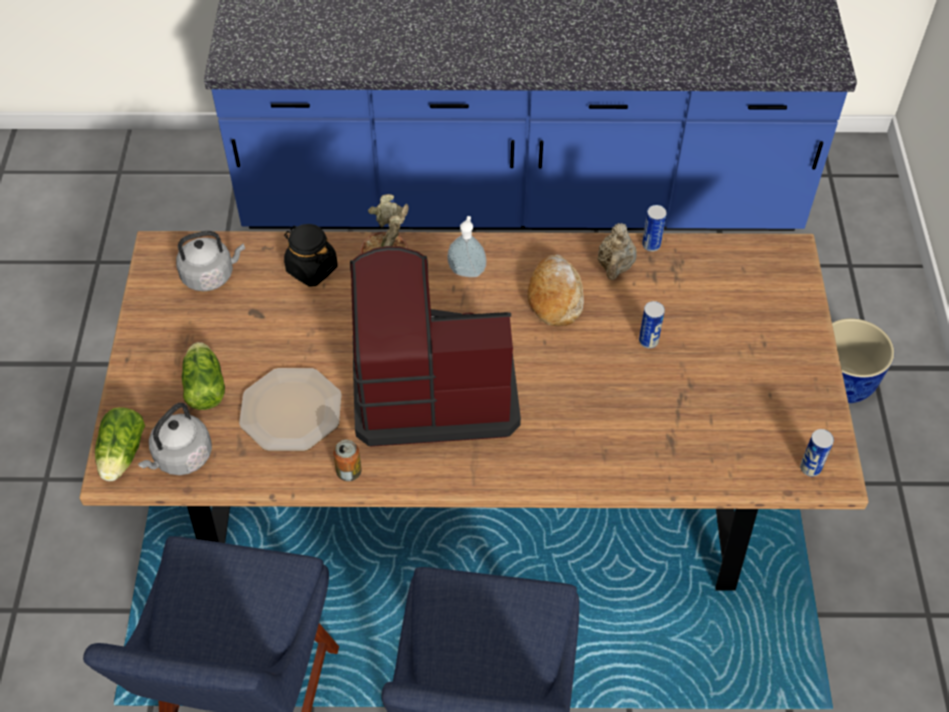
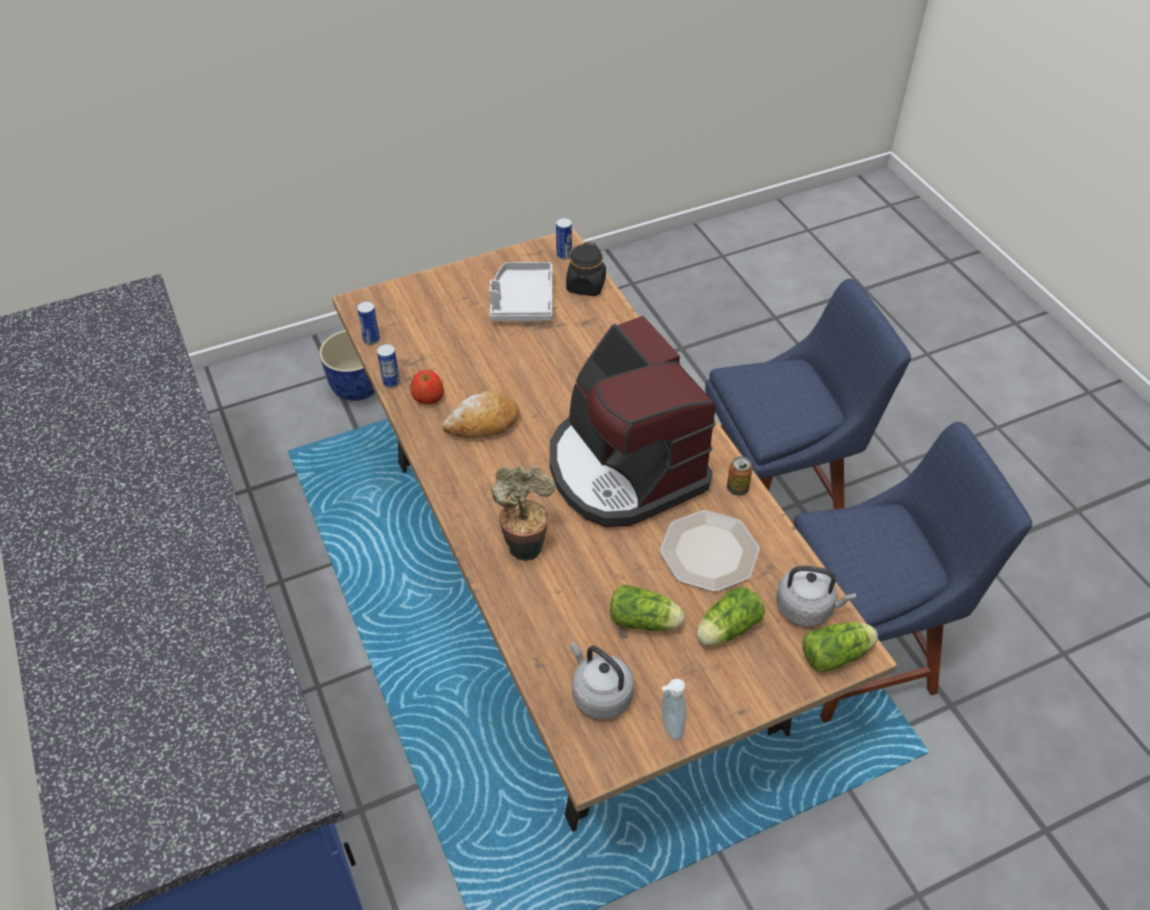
camera: 115 degrees left, 5 degrees down
black jar [284,224,338,287] -> black jar moved to [566,242,606,296]
soap dispenser [447,216,486,277] -> soap dispenser moved to [662,679,686,740]
beige teapot [598,223,636,280] -> apple [410,370,444,404]
can [639,301,665,348] -> can moved to [357,301,380,345]
none -> grey tray [490,262,552,322]
none -> lettuce [610,584,685,631]

